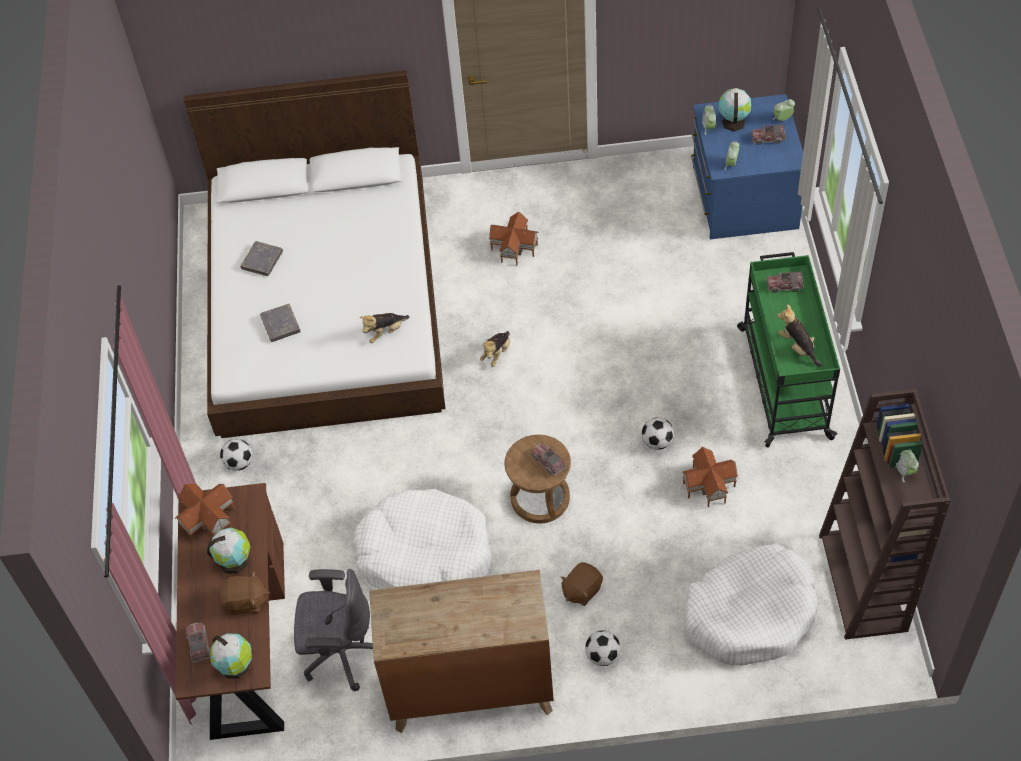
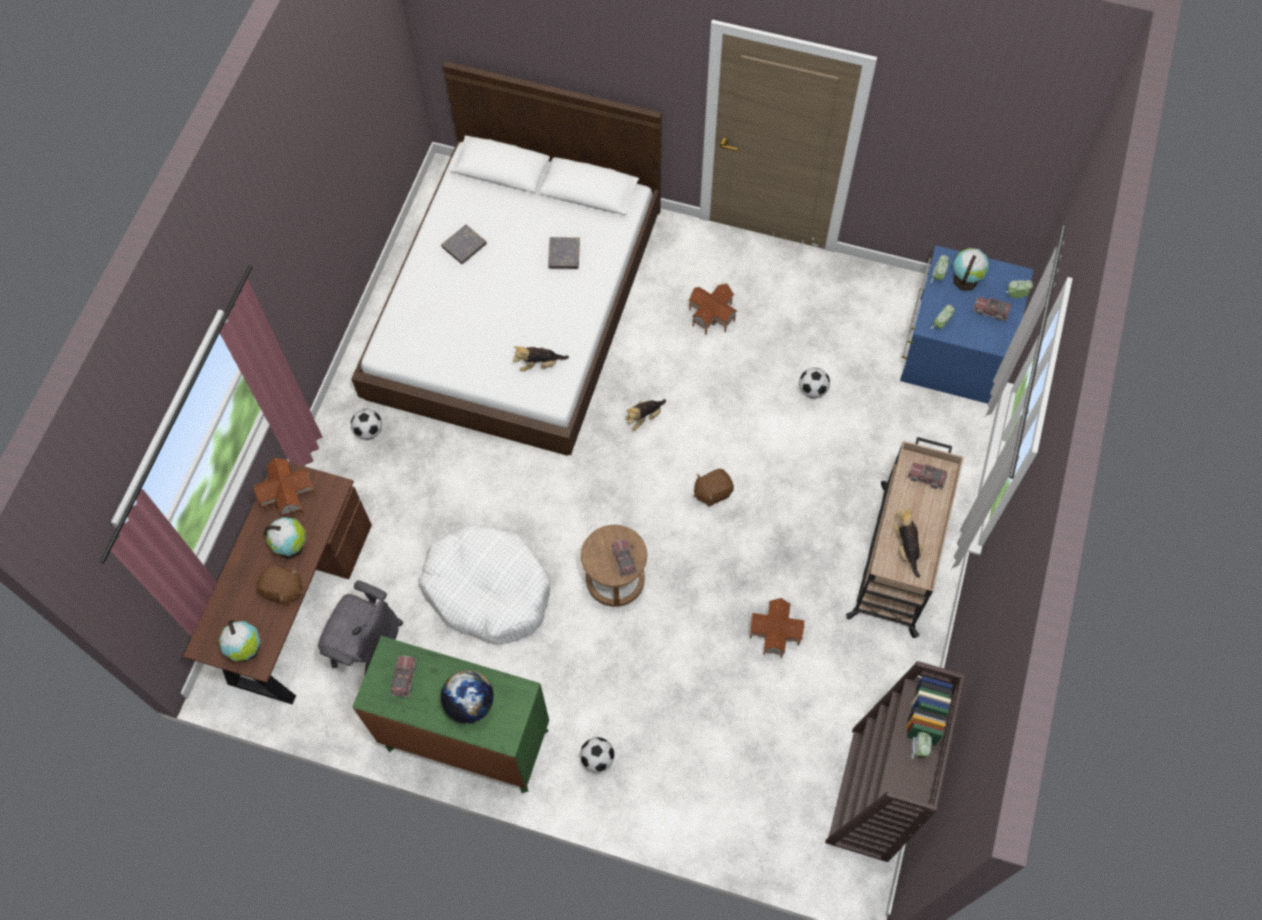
camera: 20 degrees right, 10 degrees up
toy truck [186,622,210,663] -> toy truck moved to [390,655,417,698]
grey book [260,304,301,342] -> grey book moved to [548,237,580,269]
brown dresser [369,570,554,733] -> green dresser [352,636,549,793]
brown plush toy [561,562,603,606] -> brown plush toy moved to [693,469,734,507]
football [642,417,674,450] -> football moved to [799,368,830,398]
white dog bed [683,544,818,665] -> none
green cart [737,252,840,448] -> beige cart [846,437,964,638]
none -> globe [441,670,494,723]

